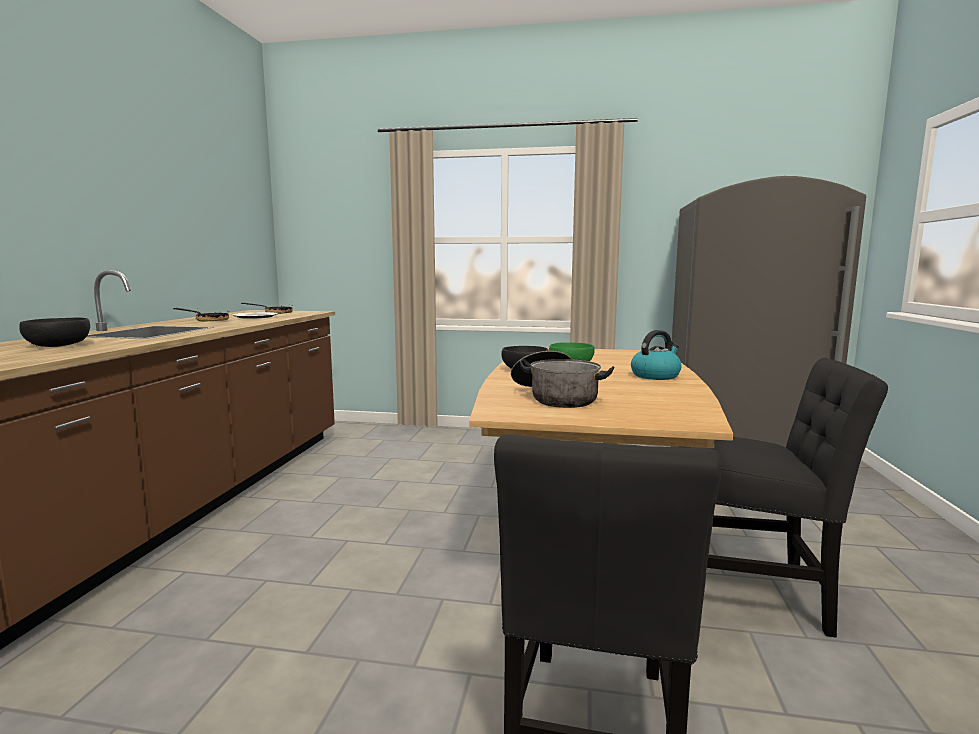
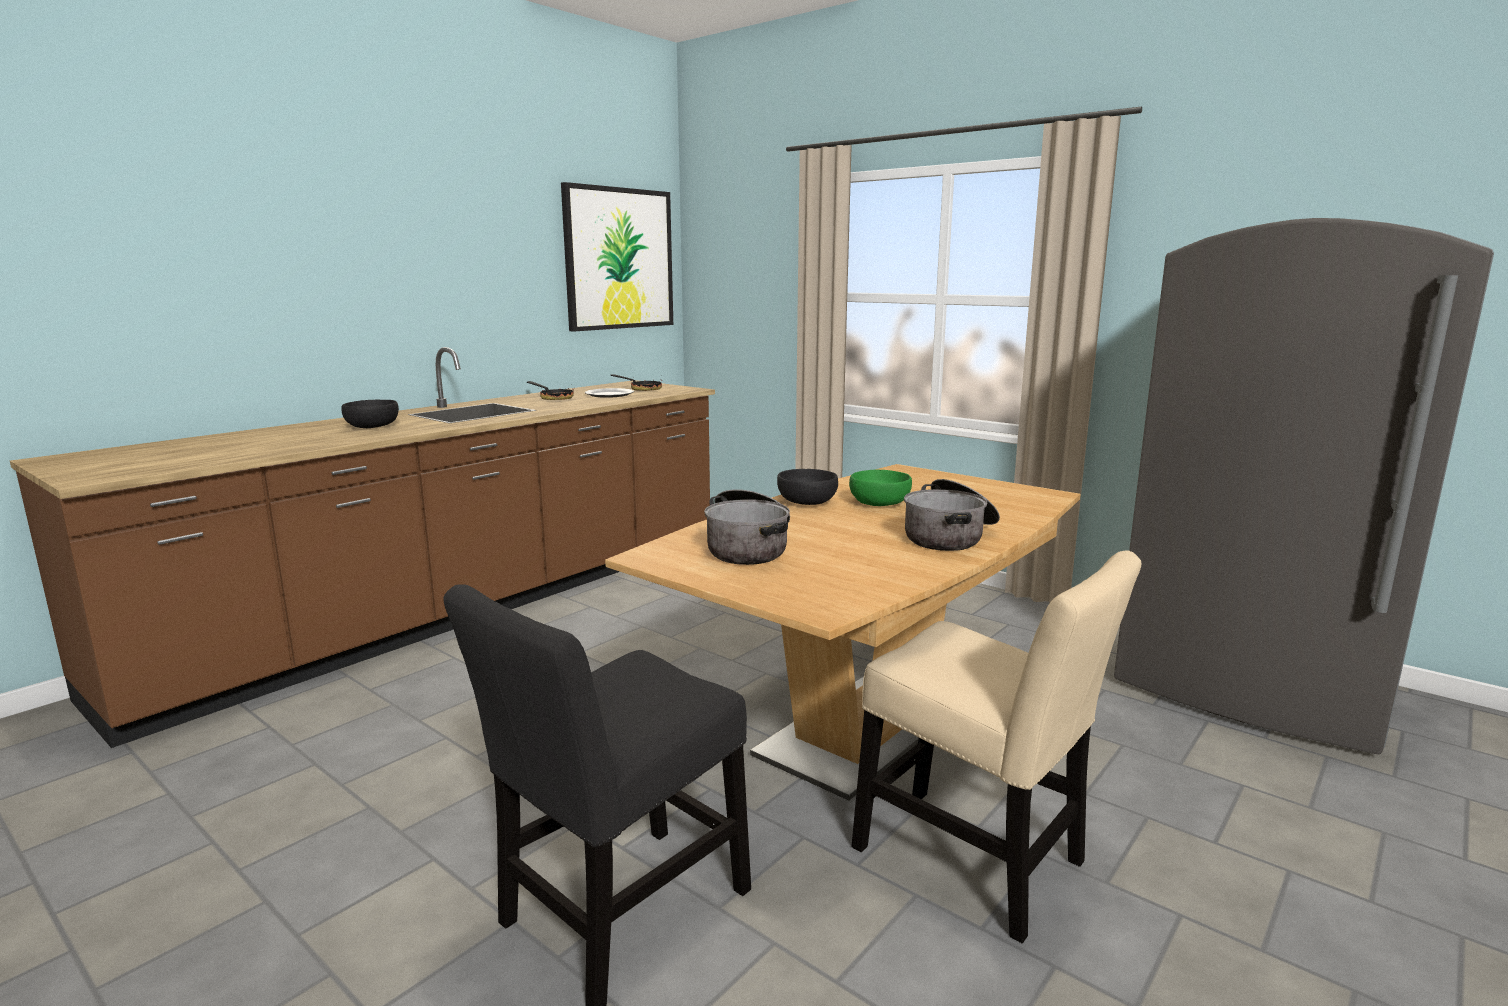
camera: 30 degrees right, 5 degrees up
kettle [631,330,682,380] -> cooking pot [904,479,1000,551]
black chair [707,358,888,638] -> beige chair [851,551,1141,943]
none -> picture [561,182,673,332]

